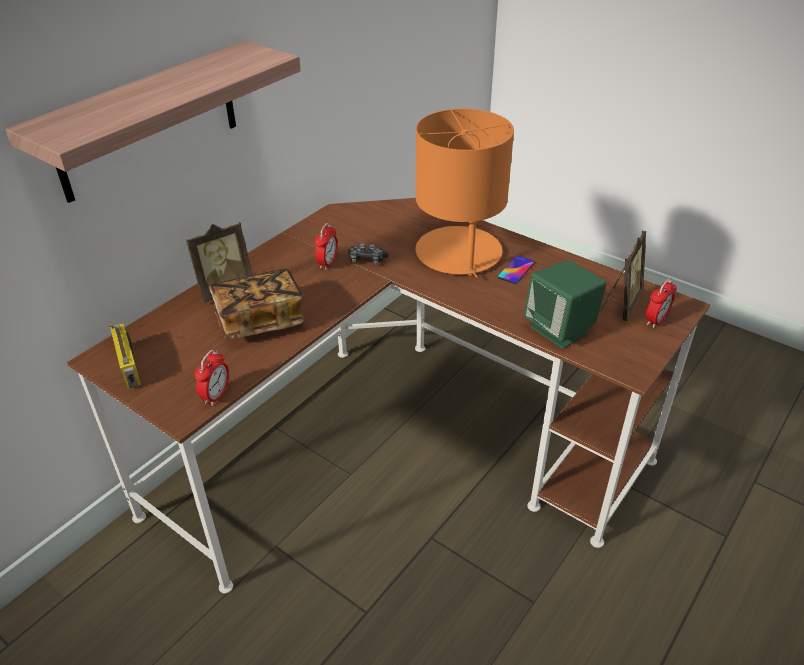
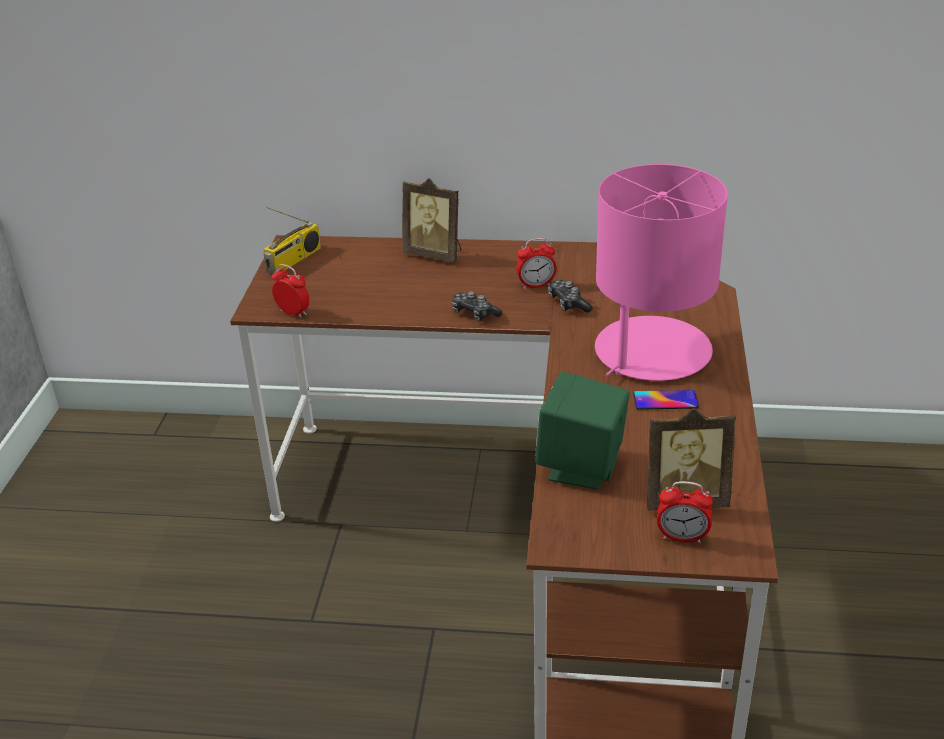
camera: 60 degrees right, 5 degrees down
shelf [5,41,301,203] -> none
alarm clock [194,350,229,406] -> alarm clock turned 135 degrees counterclockwise [272,264,310,318]
book [209,269,305,339] -> none
orange table lamp [415,109,514,278] -> pink table lamp [595,164,728,381]
none -> game controller [452,291,502,321]

